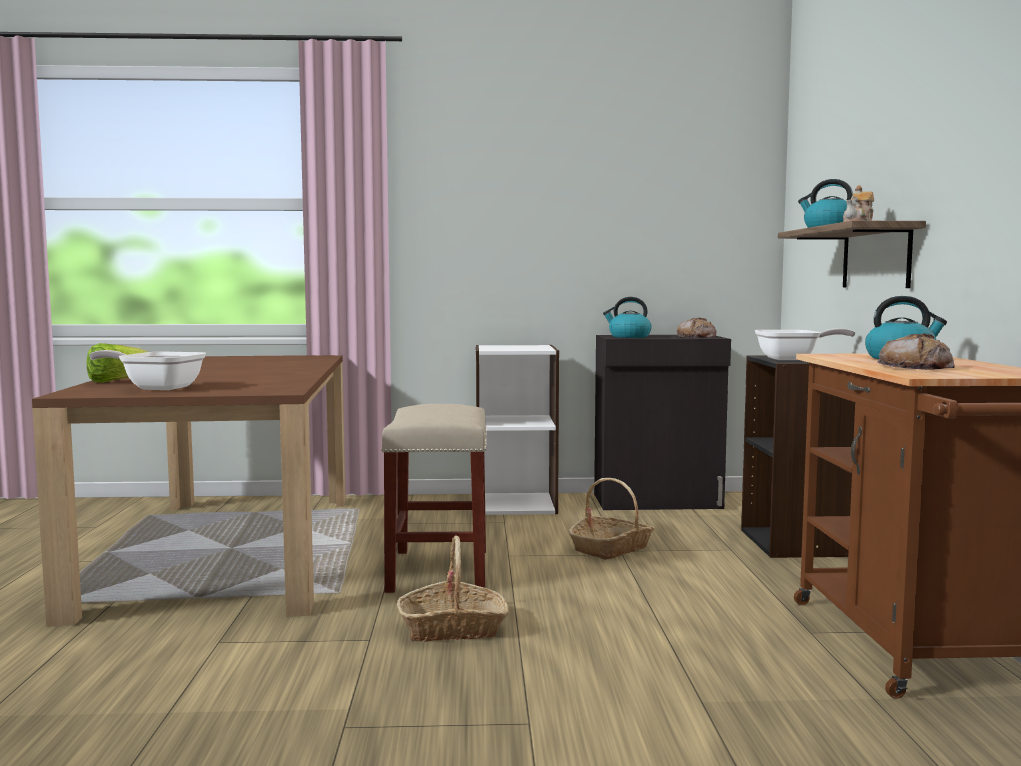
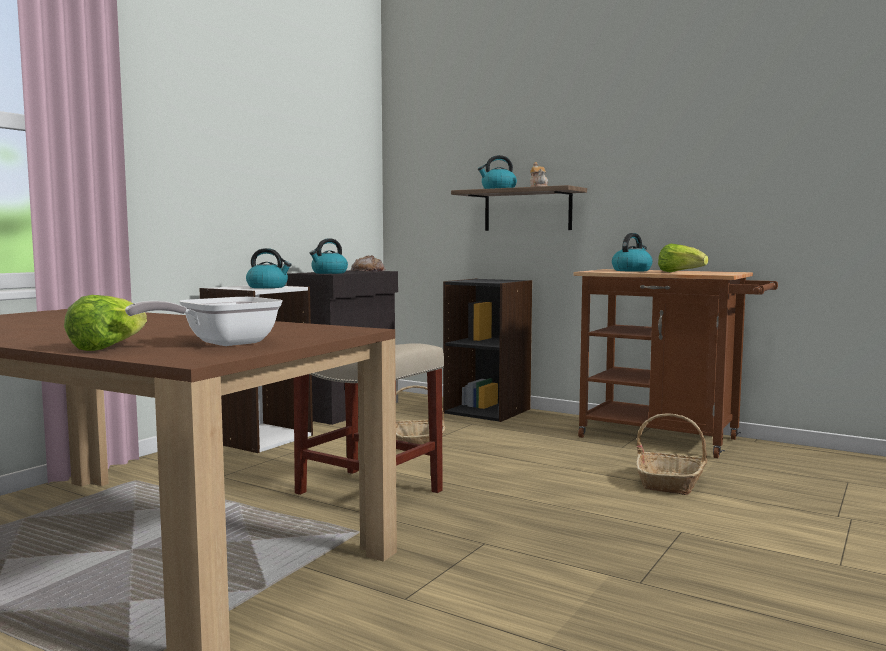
camera: 55 degrees left, 0 degrees up
basket [397,535,509,642] -> basket moved to [636,413,707,495]
frying pan [755,328,855,360] -> none
bread [878,333,955,370] -> lettuce [658,243,708,272]
none -> kettle [246,248,292,288]

